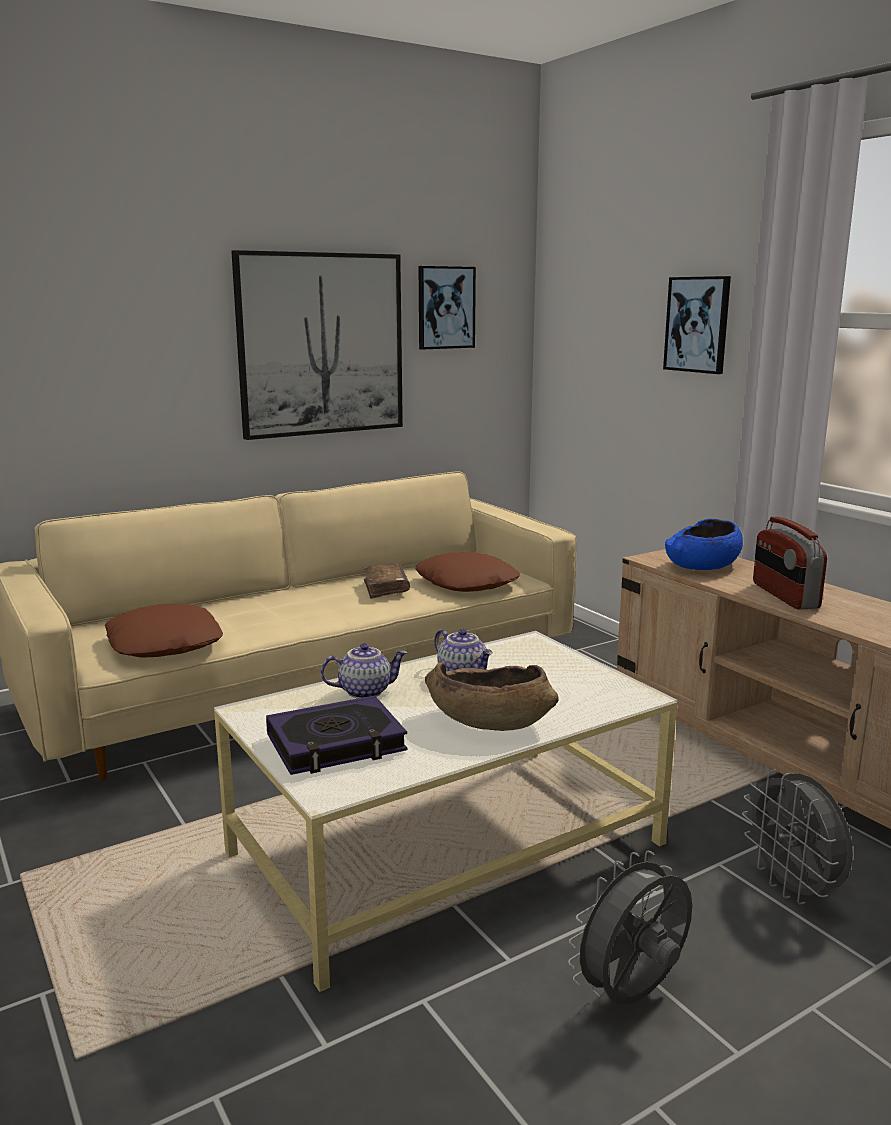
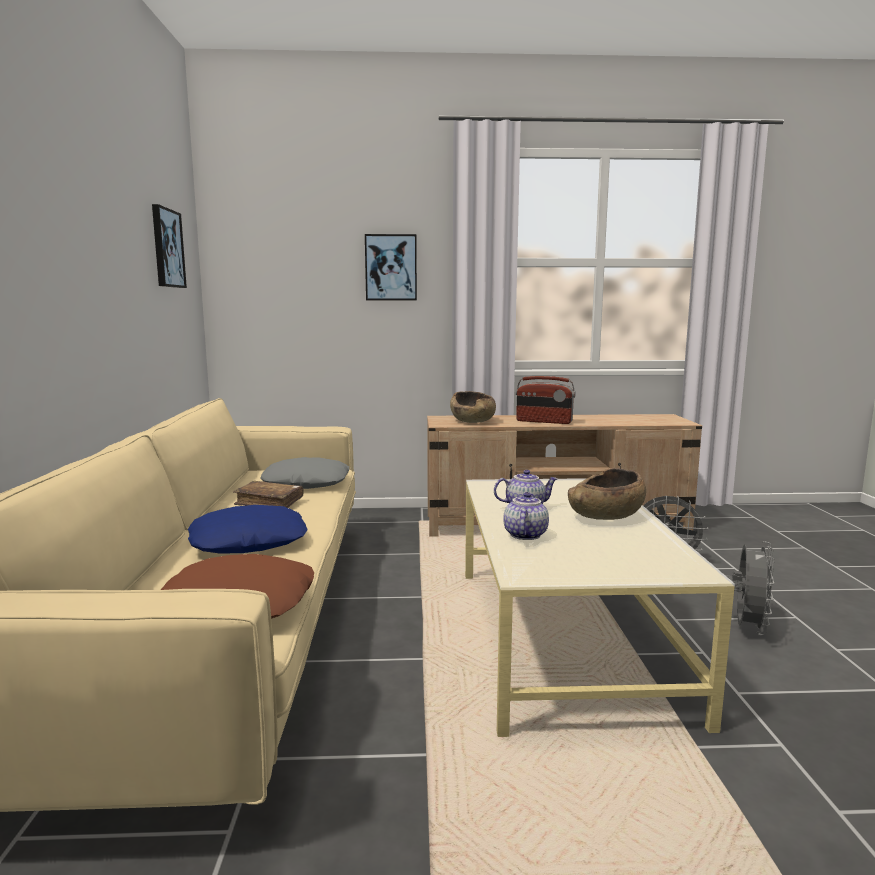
camera: 60 degrees left, 5 degrees down
picture [231,250,403,440] -> none
book [266,695,408,775] -> none
brown pillow [415,552,520,592] -> grey pillow [260,457,350,489]
grey fan [568,850,692,1004] -> grey fan turned 150 degrees counterclockwise [725,542,774,635]
blue bowl [665,519,743,570] -> brown bowl [450,391,496,423]
none -> blue pillow [188,505,308,554]

